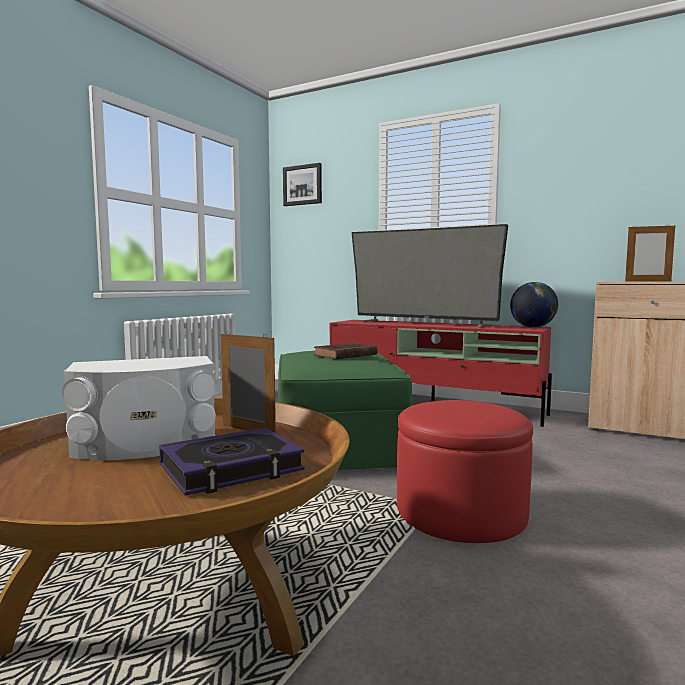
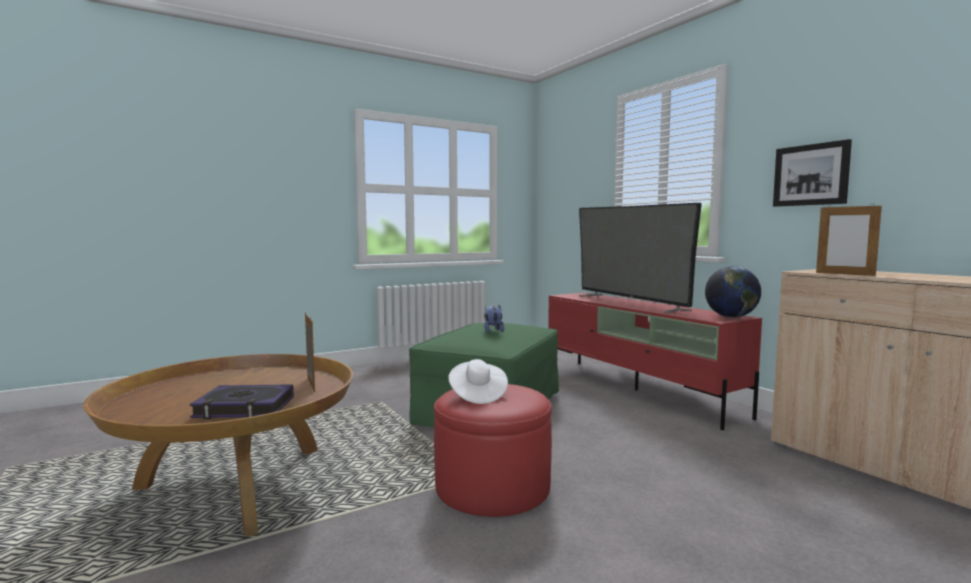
camera: 30 degrees right, 0 degrees up
white speaker [62,356,216,460] -> none
picture [283,163,322,206] -> picture moved to [773,139,852,207]
brown book [314,343,377,359] -> plush toy [484,305,504,333]
none -> white hat [448,359,508,404]

